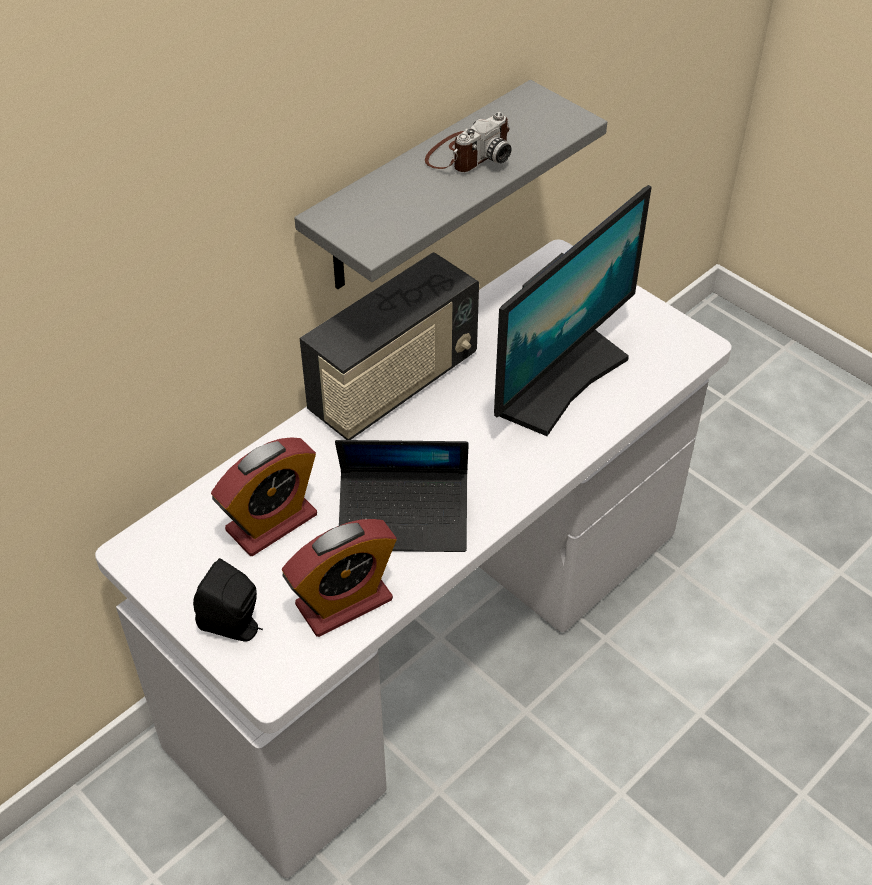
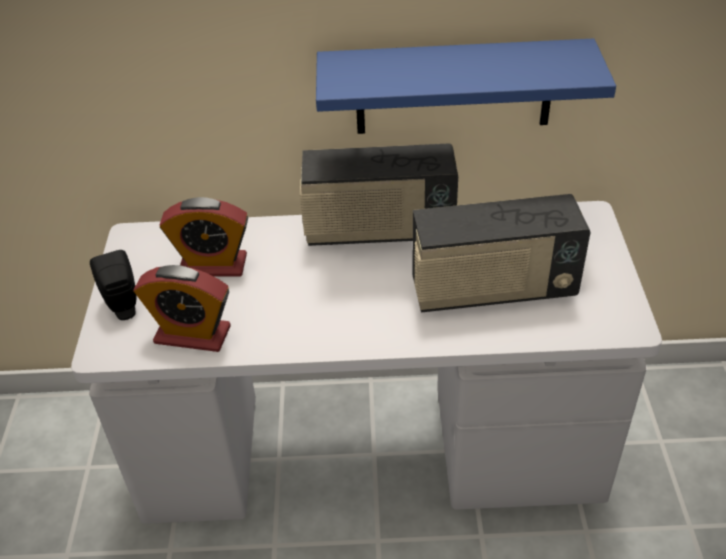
camera: 45 degrees right, 5 degrees down
grey shelf [294,80,607,289] -> blue shelf [316,38,616,134]
laptop [335,440,469,552] -> none
camera [425,112,512,172] -> none
monitor [494,185,652,436] -> radio [413,194,591,313]

